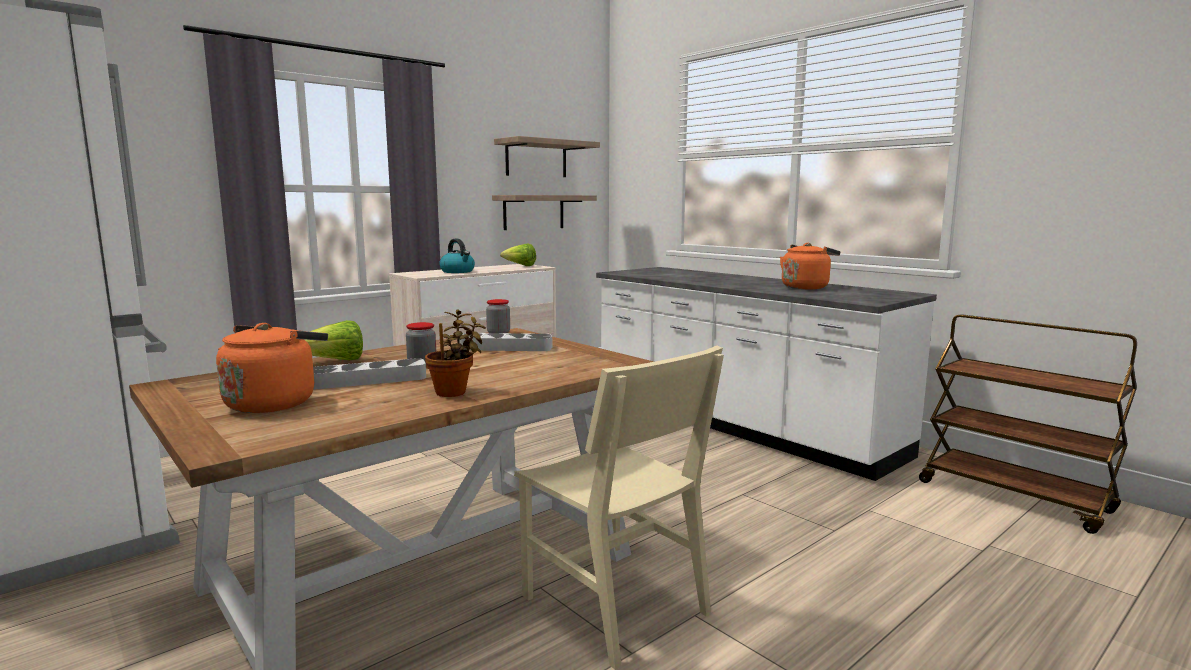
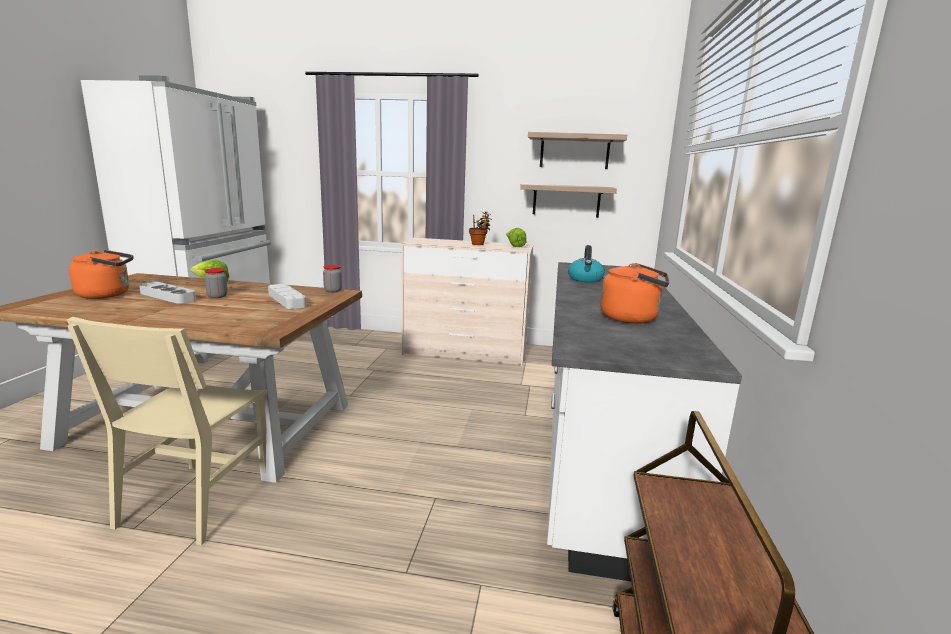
camera: 50 degrees right, 5 degrees up
potted plant [425,309,486,397] -> potted plant moved to [469,212,492,245]
kettle [439,239,475,273] -> kettle moved to [568,245,605,283]

